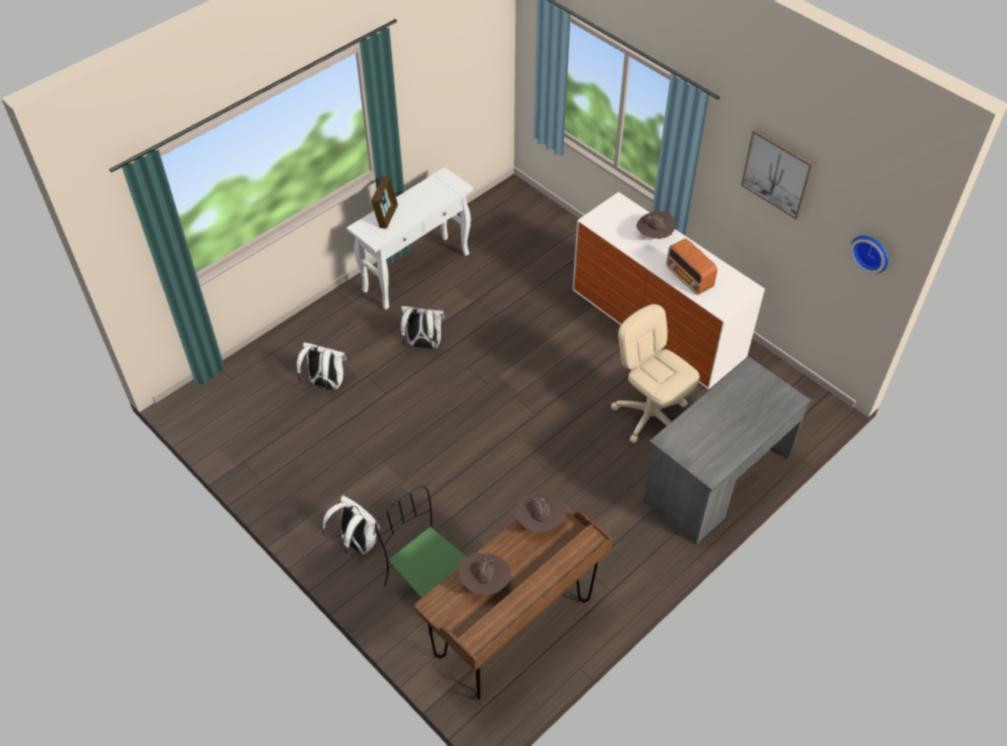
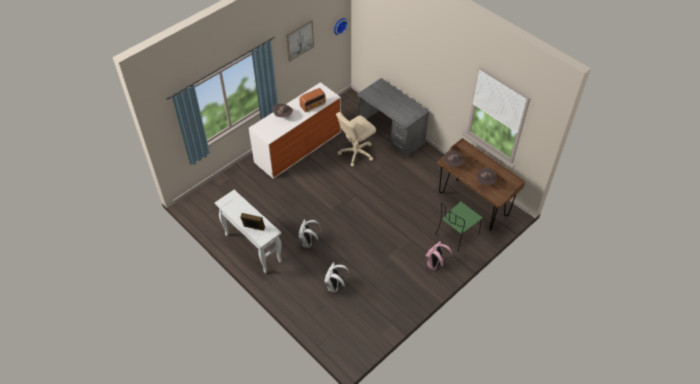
camera: 90 degrees left, 0 degrees up
white backpack [322,495,380,556] -> pink backpack [425,241,452,270]

